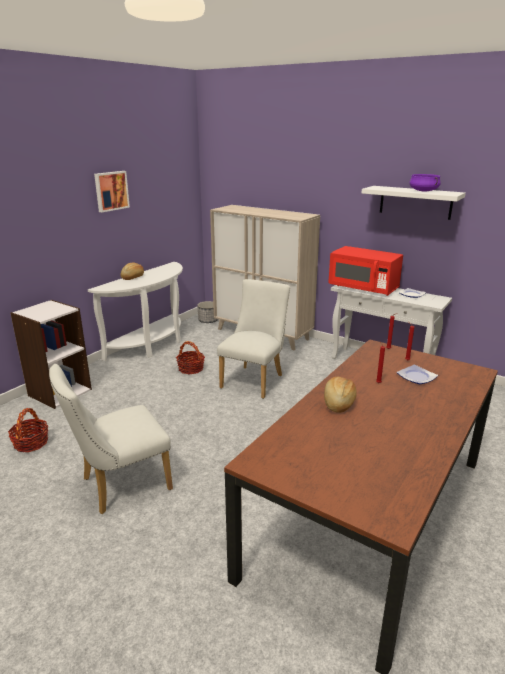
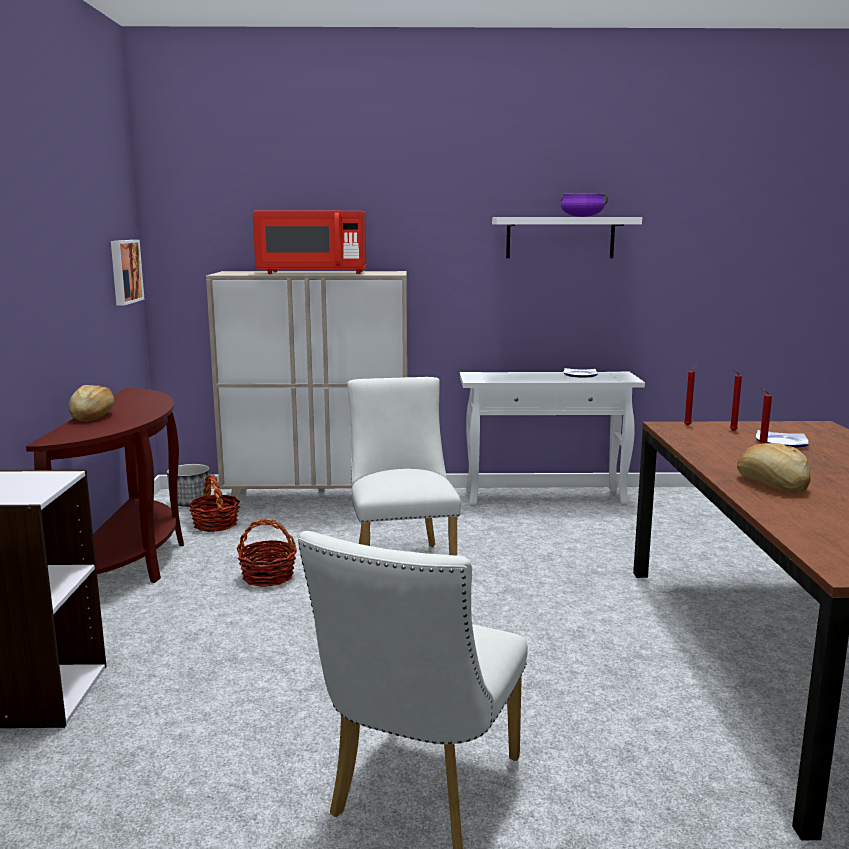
camera: 35 degrees left, 10 degrees down
basket [8,408,48,452] -> basket moved to [188,475,240,532]
white console table [88,262,183,361] -> brown console table [26,388,184,583]
picture [94,171,130,212] -> picture moved to [111,240,144,306]
red microwave [328,246,403,296] -> red microwave moved to [253,211,367,274]

